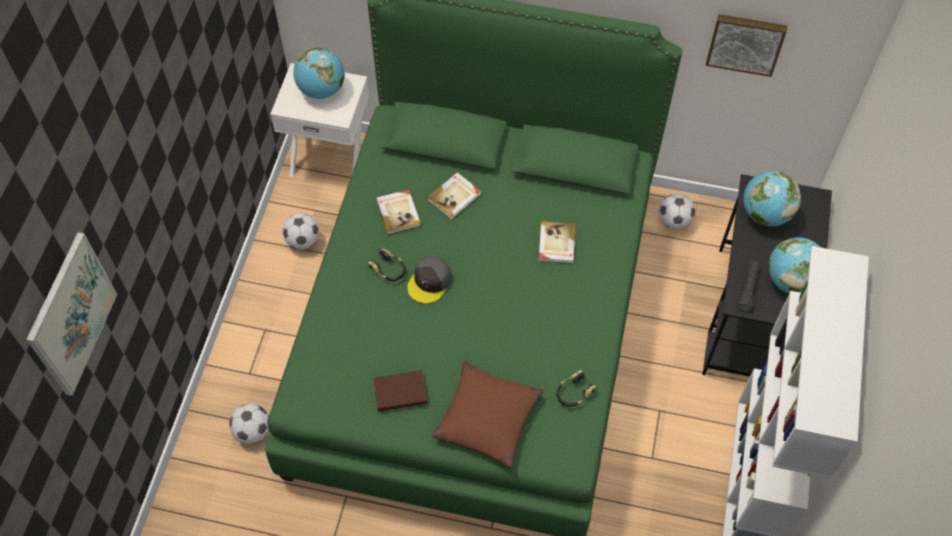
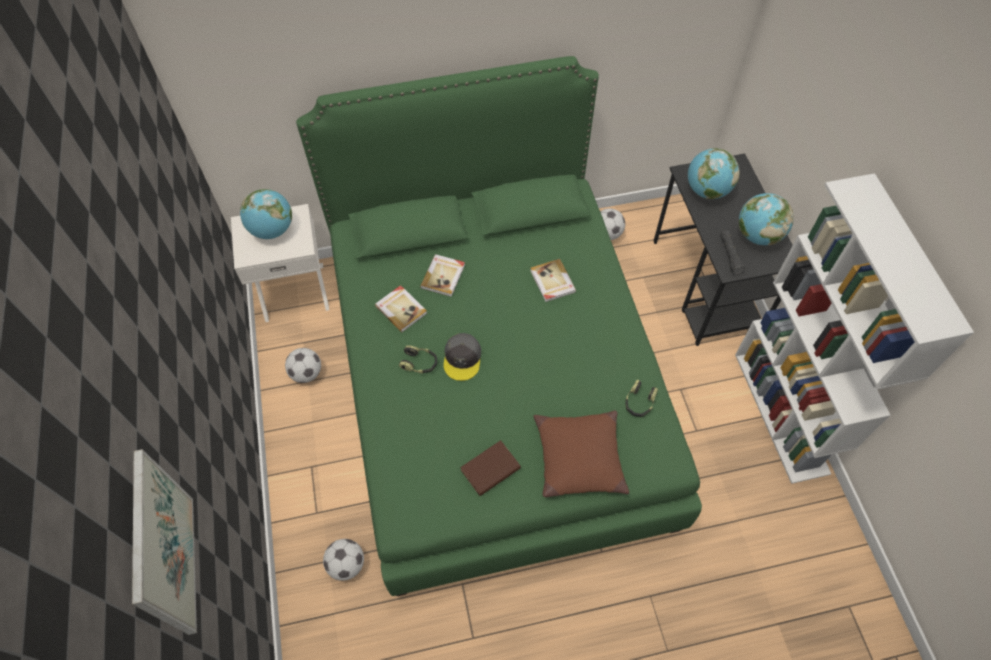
camera: 25 degrees left, 0 degrees up
picture [706,14,787,77] -> none

